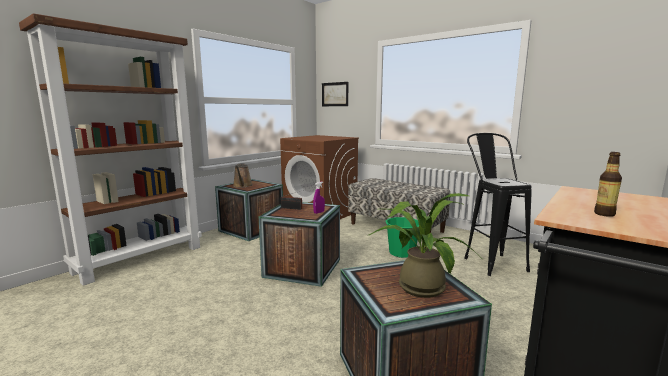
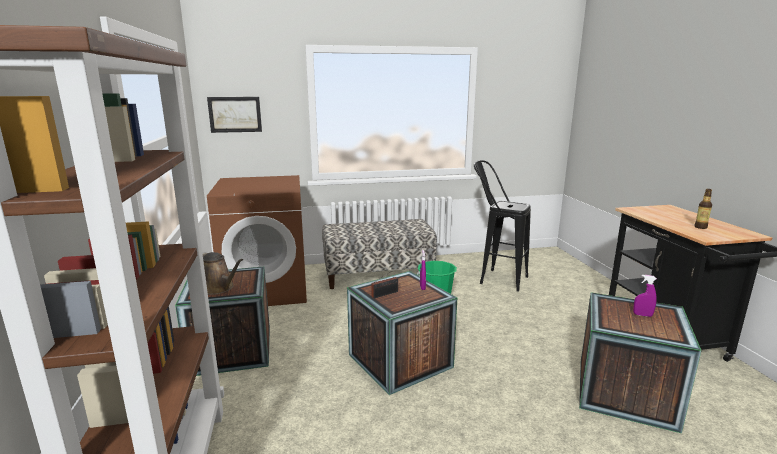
camera: 50 degrees left, 5 degrees up
potted plant [369,193,482,298] -> purple spray bottle [633,275,657,317]

